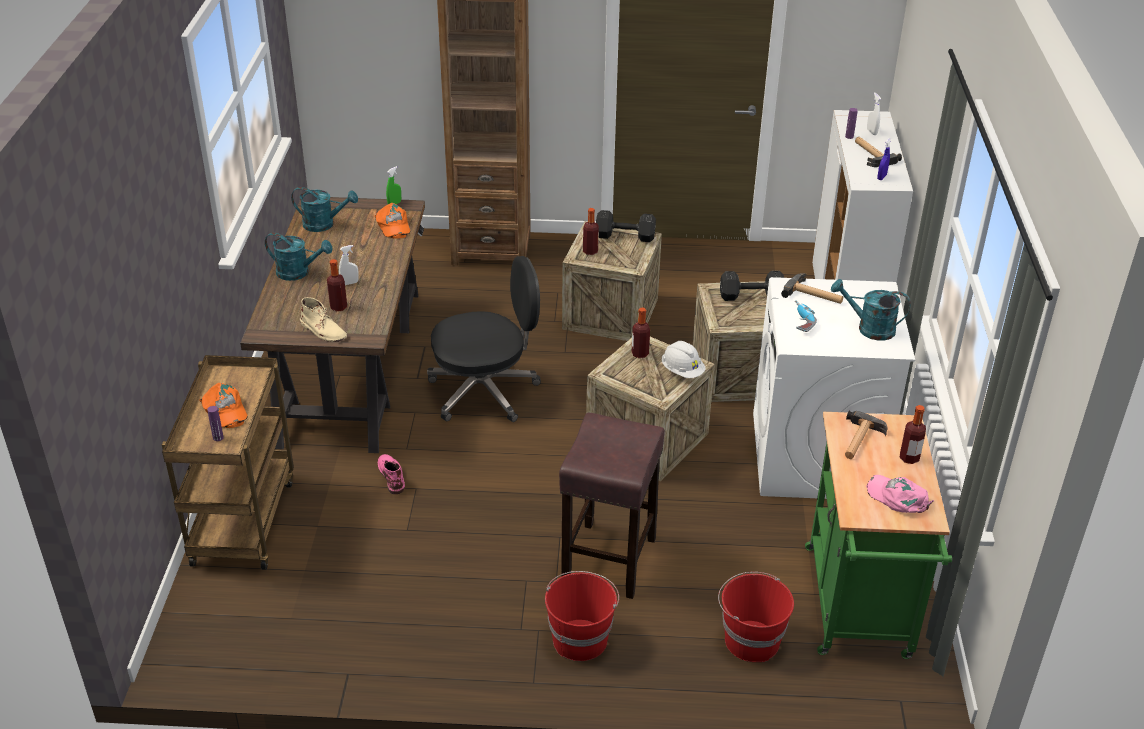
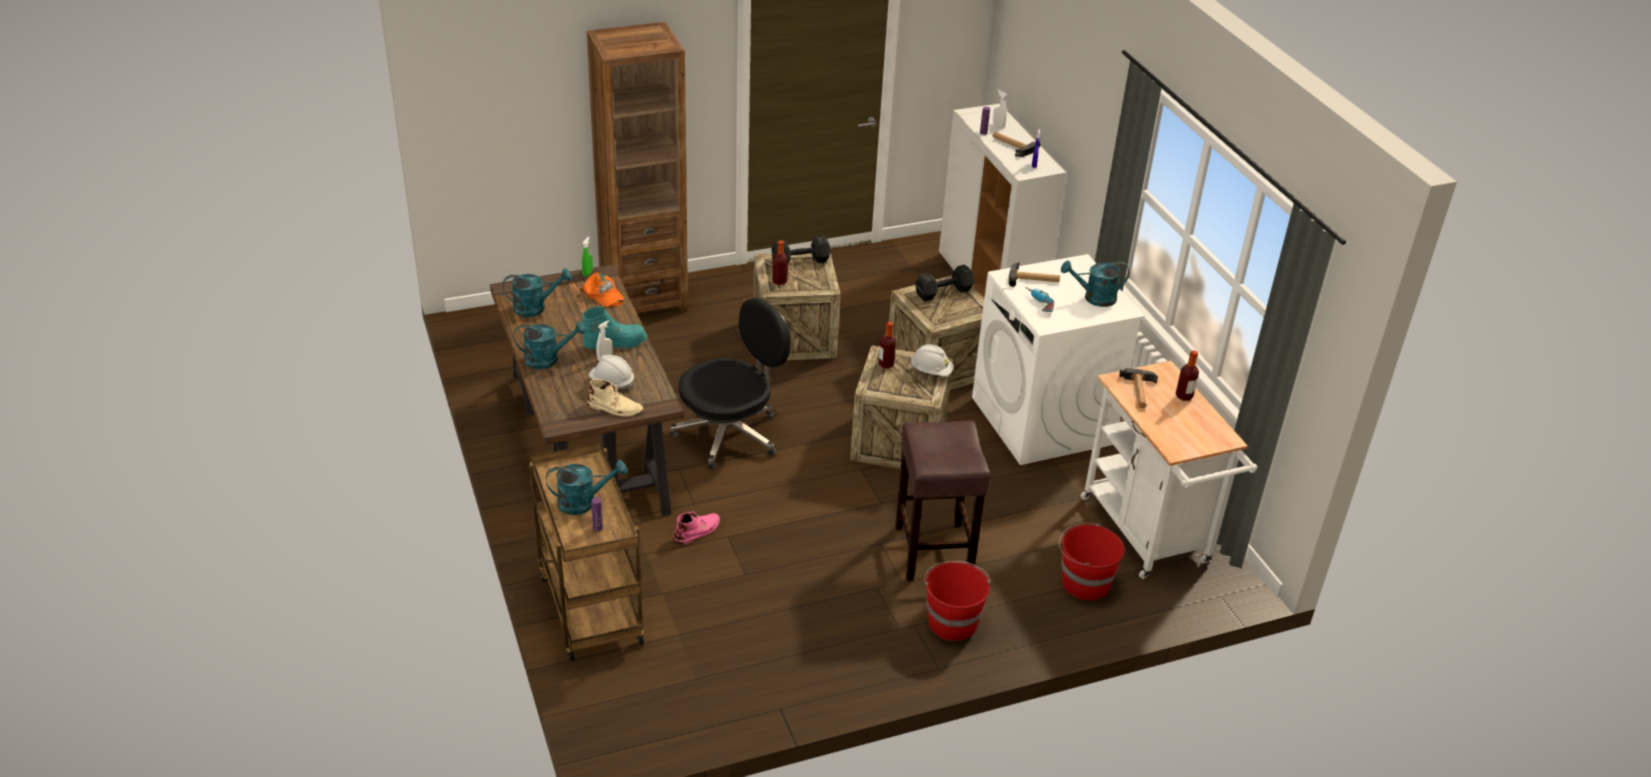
camera: 25 degrees left, 0 degrees up
orange cap [199,383,247,428] -> turquoise watering can [546,460,627,515]
bottle [327,259,347,311] -> white hard hat [589,355,634,389]
pink boot [378,454,405,494] -> pink boot turned 90 degrees clockwise [673,511,720,545]
green cart [805,412,952,659] -> white cart [1081,361,1257,579]
pink cap [866,475,934,513] -> none
none -> turquoise boot [582,306,647,350]

